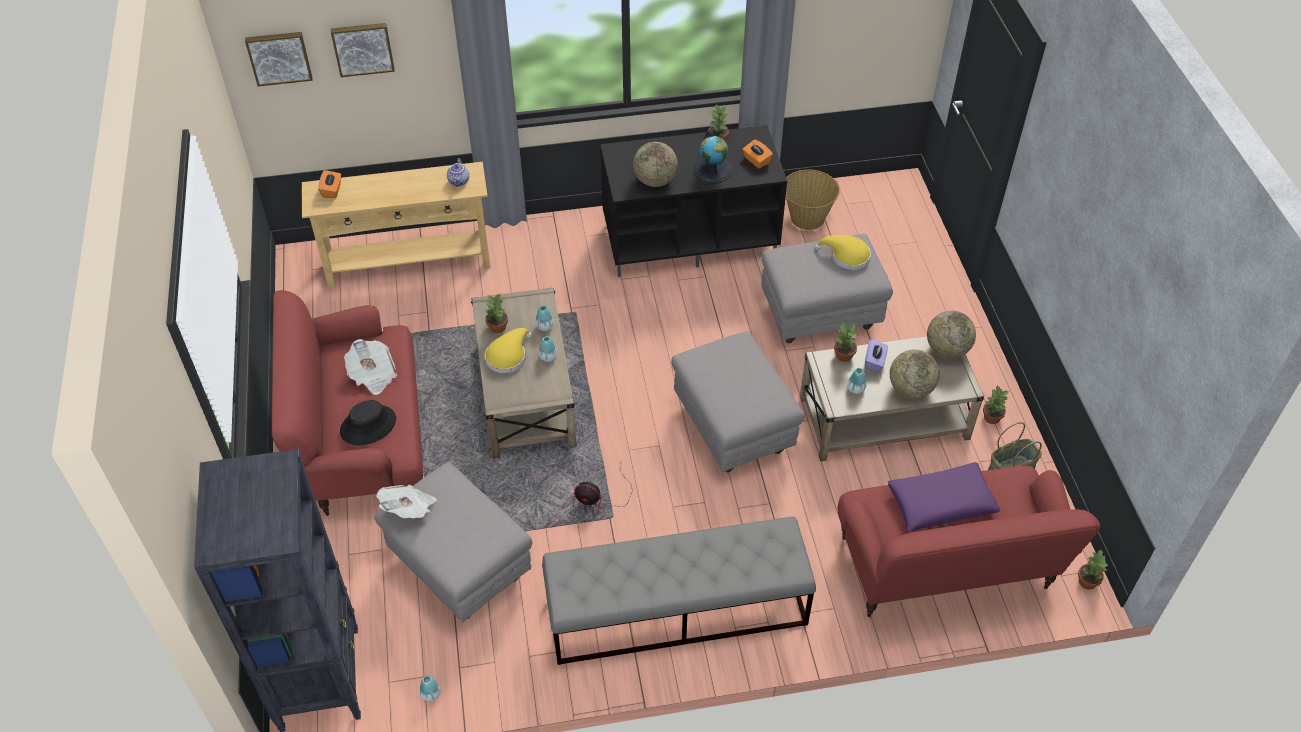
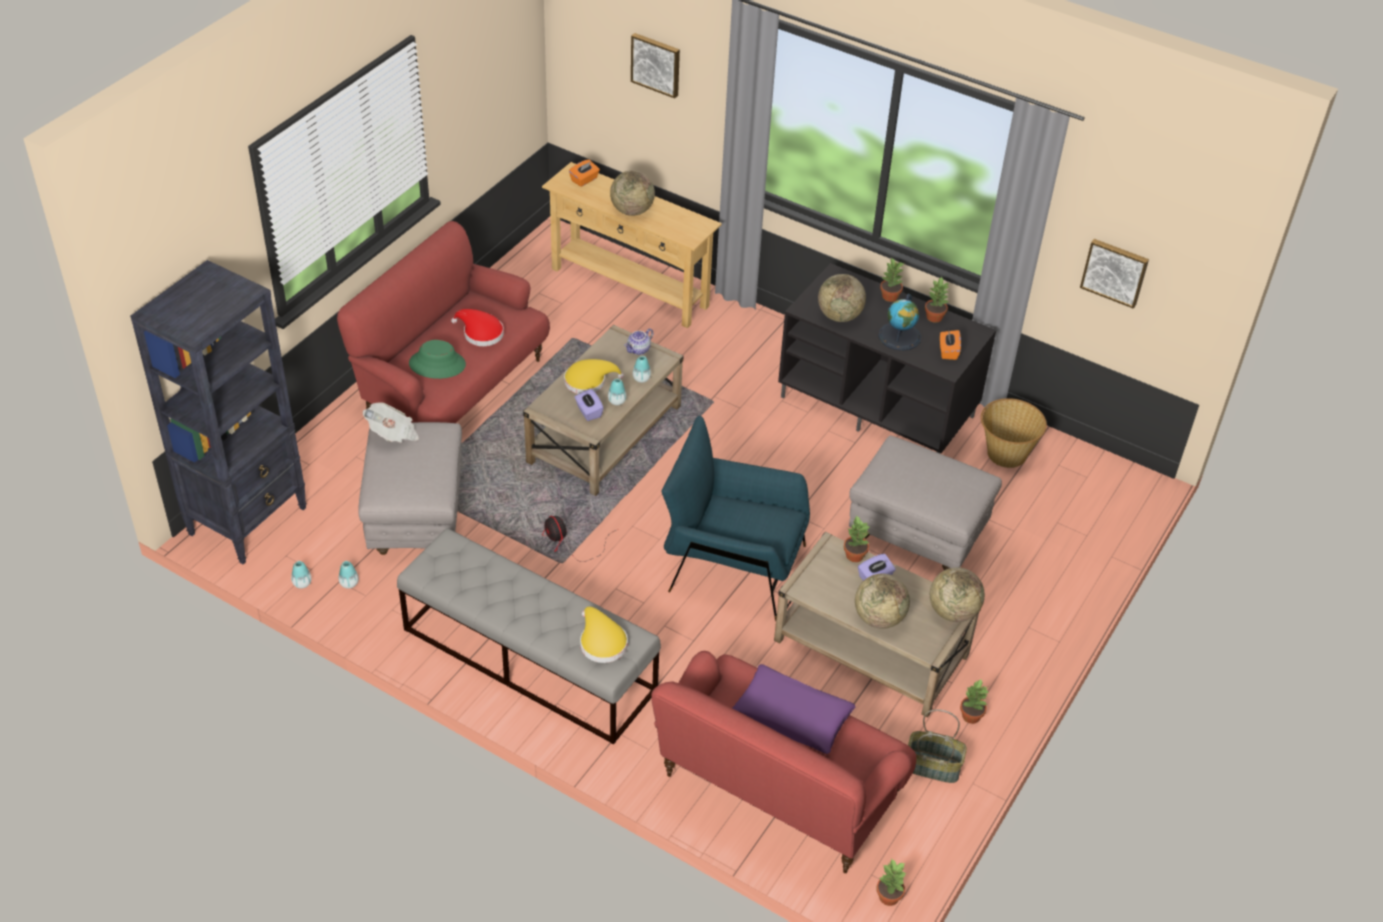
camera: 40 degrees right, 5 degrees down
picture [245,32,312,86] -> picture moved to [1080,239,1149,309]
black hat [340,400,396,445] -> green hat [409,340,466,379]
newspaper [344,339,397,395] -> red hat [451,309,504,346]
teapot [447,158,469,187] -> teapot moved to [624,328,653,355]
potted plant [484,294,508,333] -> potted plant moved to [880,258,904,302]
grey ottoman [671,331,804,472] -> blue armchair [662,416,810,621]
yellow hat [815,235,871,270] -> yellow hat moved to [580,607,628,663]
vase [847,368,867,394] -> vase moved to [339,561,359,589]
none -> purple tissue box [575,388,604,421]
none -> globe [610,170,655,216]

